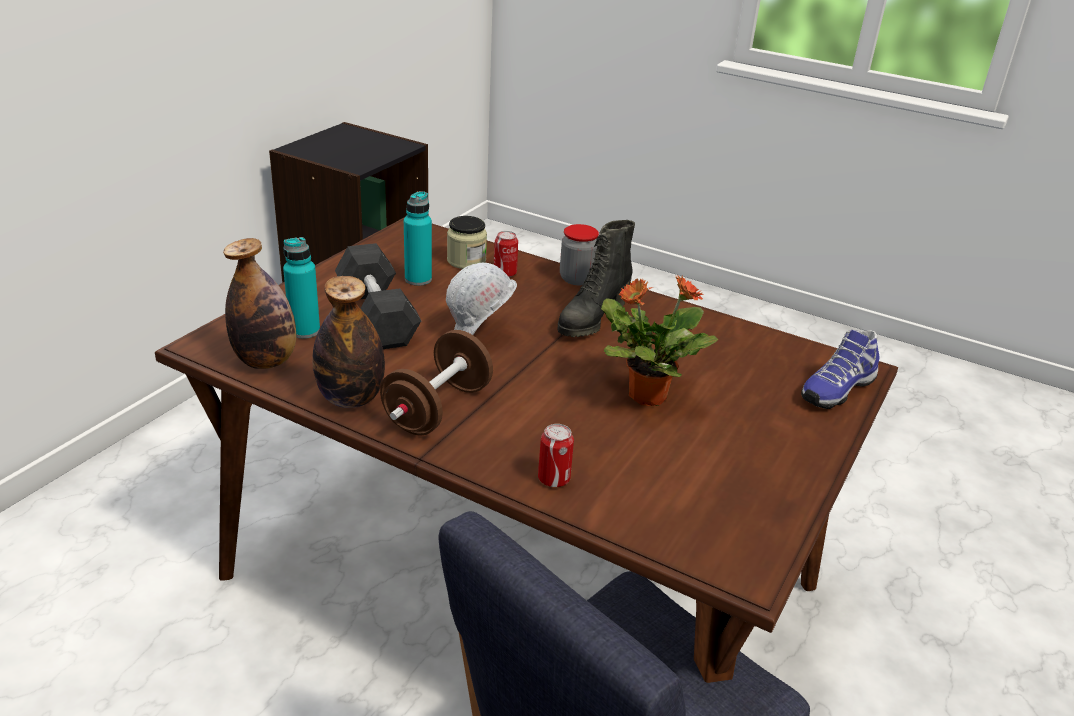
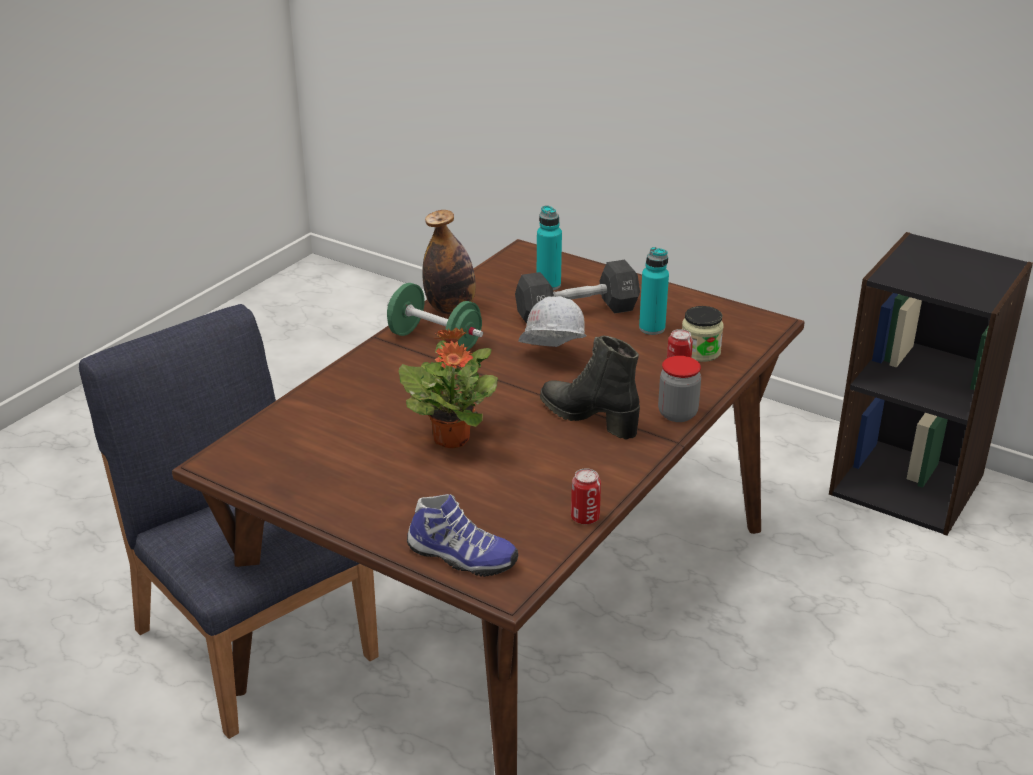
camera: 95 degrees right, 0 degrees up
bottle [223,238,296,369] -> none
brown dumbbell [380,330,493,436] -> green dumbbell [387,283,483,351]
can [538,424,574,487] -> can moved to [571,468,601,524]
shoe [801,330,879,409] -> shoe turned 150 degrees clockwise [407,494,519,577]

